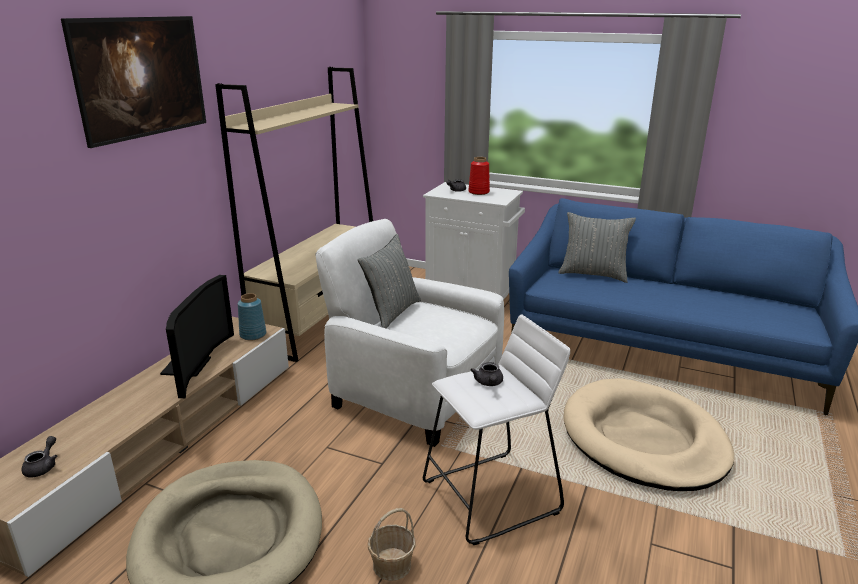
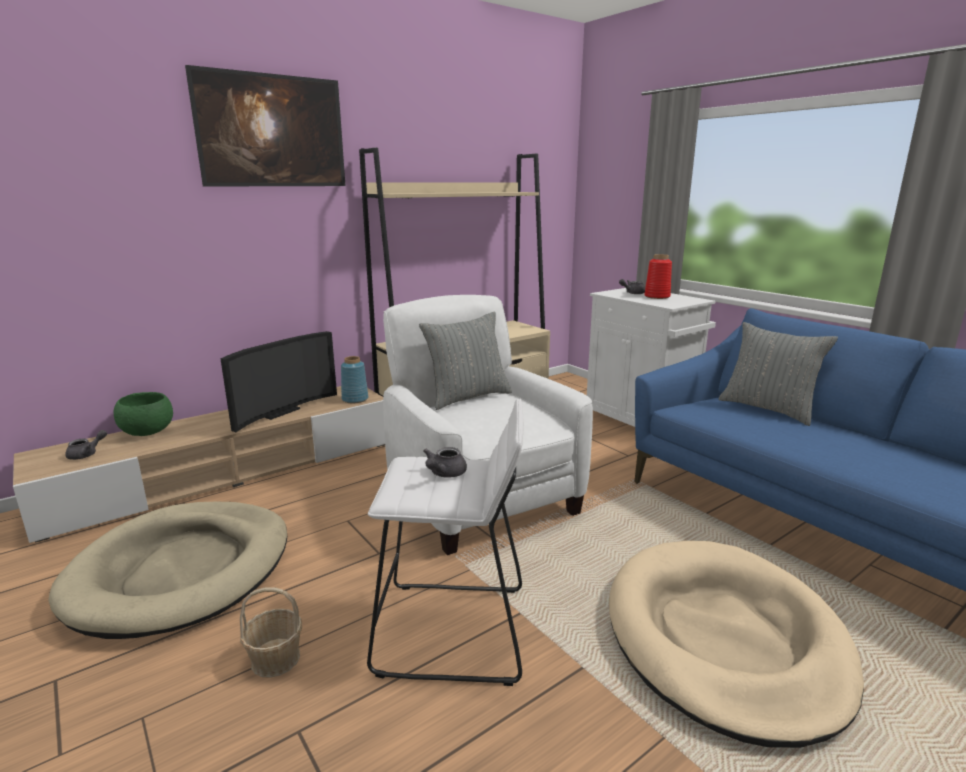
camera: 30 degrees right, 5 degrees down
none -> green bowl [114,392,173,436]

